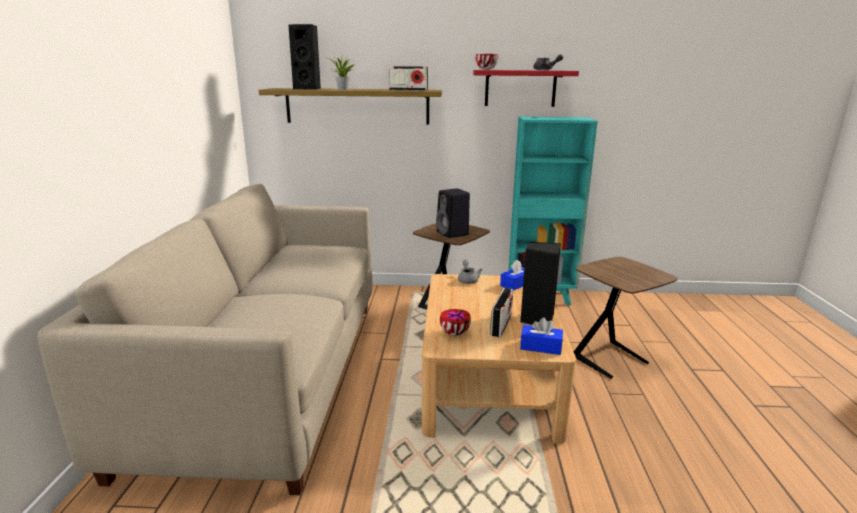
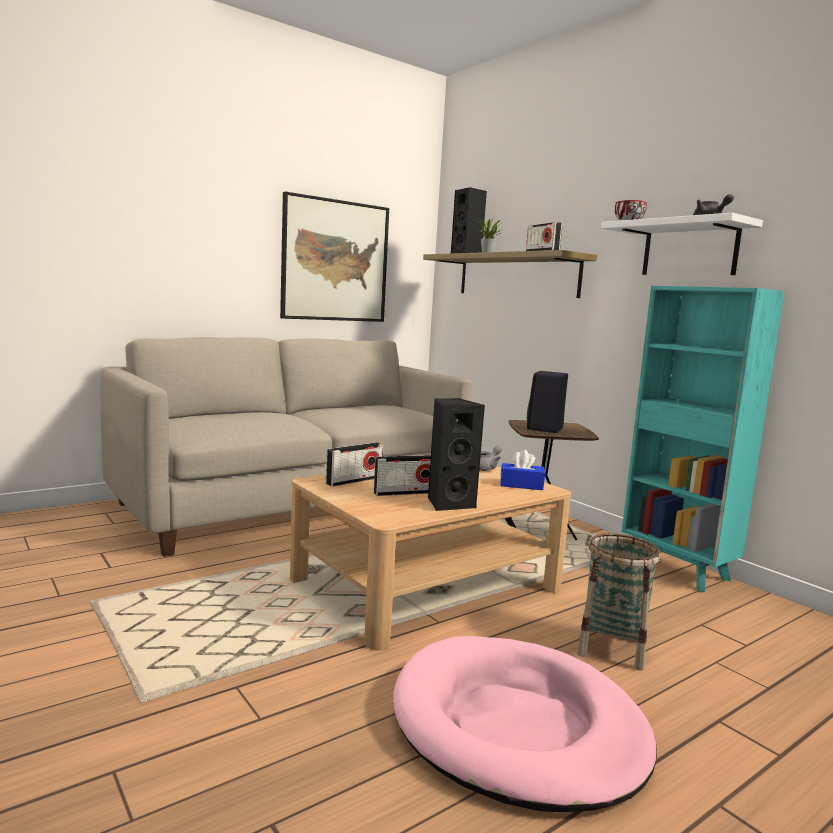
camera: 50 degrees right, 10 degrees down
bowl [440,309,471,336] -> radio [326,442,383,487]
red shelf [473,70,579,107] -> white shelf [601,213,763,275]
blue tissue box [520,317,563,355] -> none
brown side table [574,257,678,379] -> basket [577,534,660,670]
none -> picture [280,192,389,322]
none -> pink dog bed [393,636,657,812]

